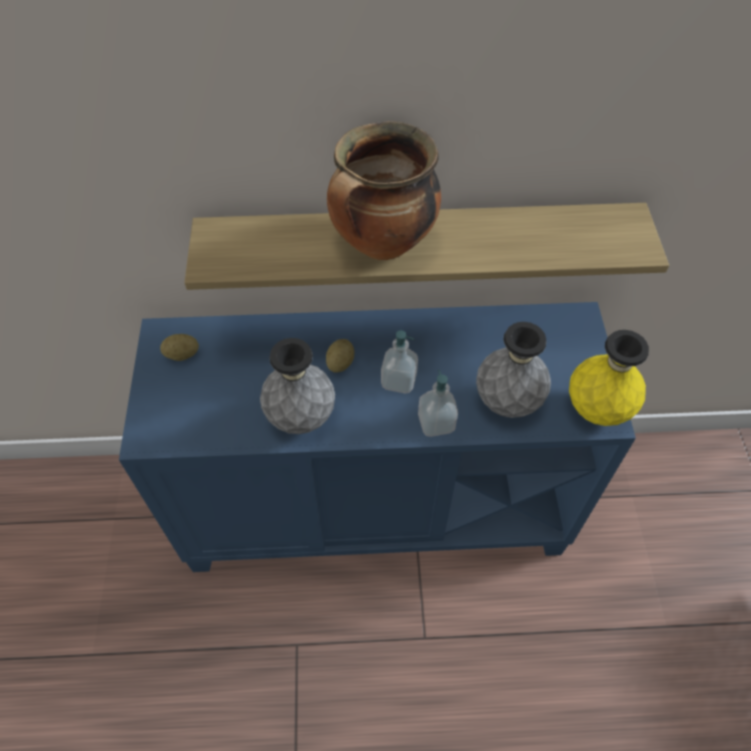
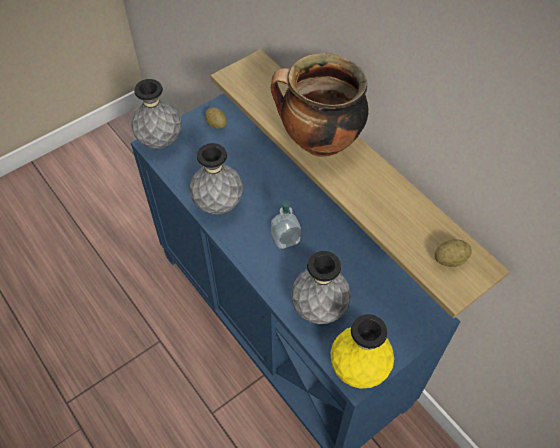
camera: 55 degrees right, 0 degrees up
potato [326,339,354,373] -> potato moved to [435,239,472,267]
soap dispenser [418,370,458,437] -> none
none -> grey vase [131,79,181,149]

